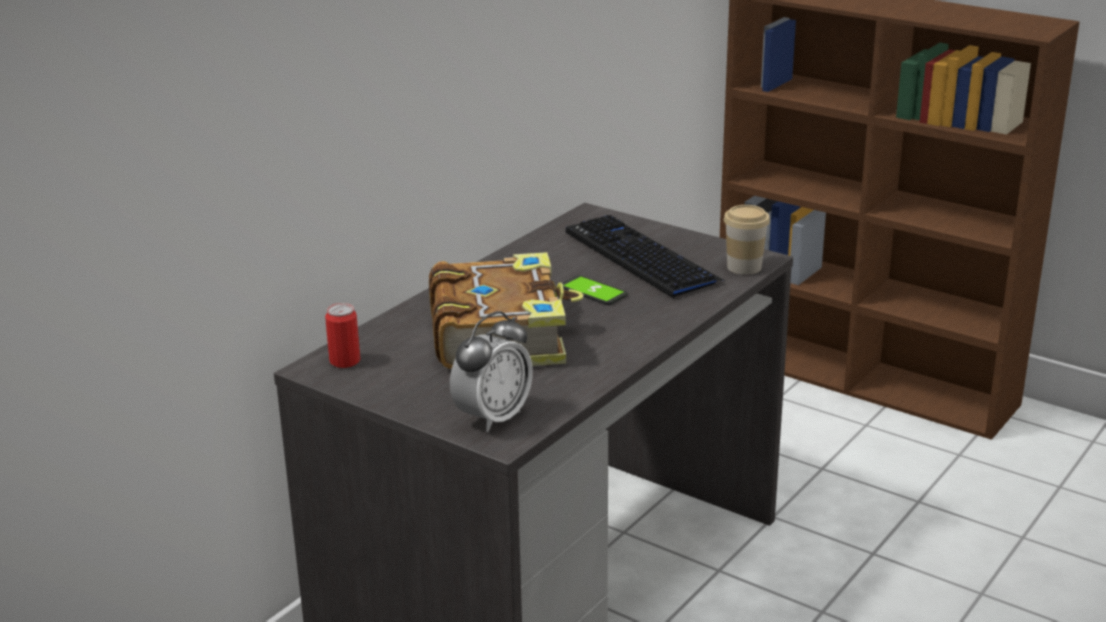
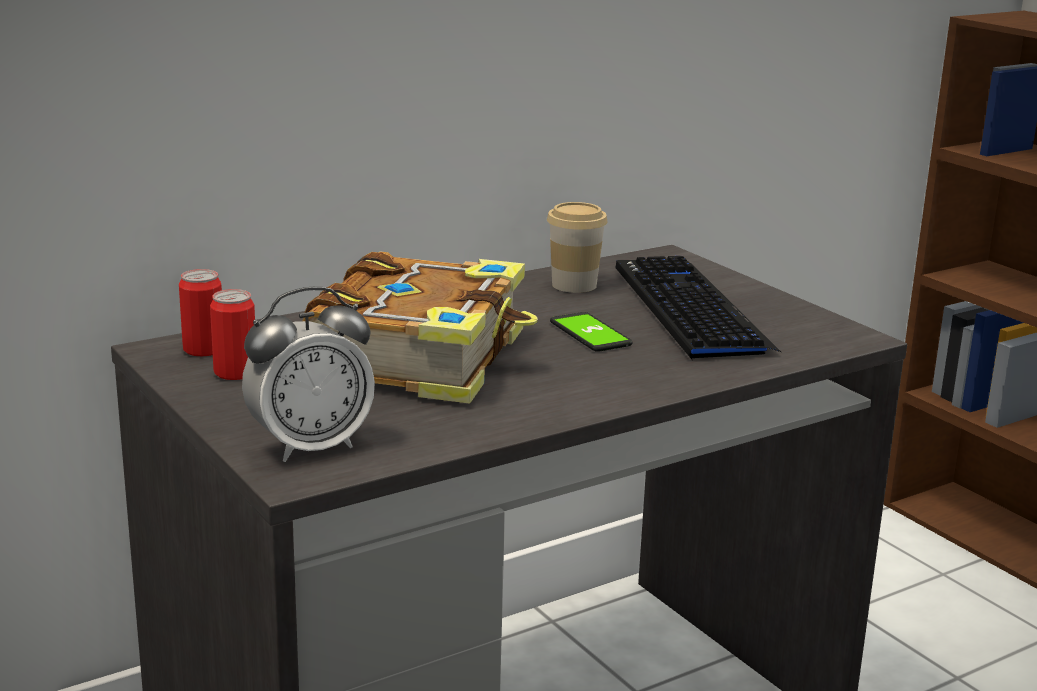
camera: 20 degrees right, 5 degrees down
cup [724,205,770,275] -> cup moved to [547,202,608,293]
none -> can [210,289,255,380]

